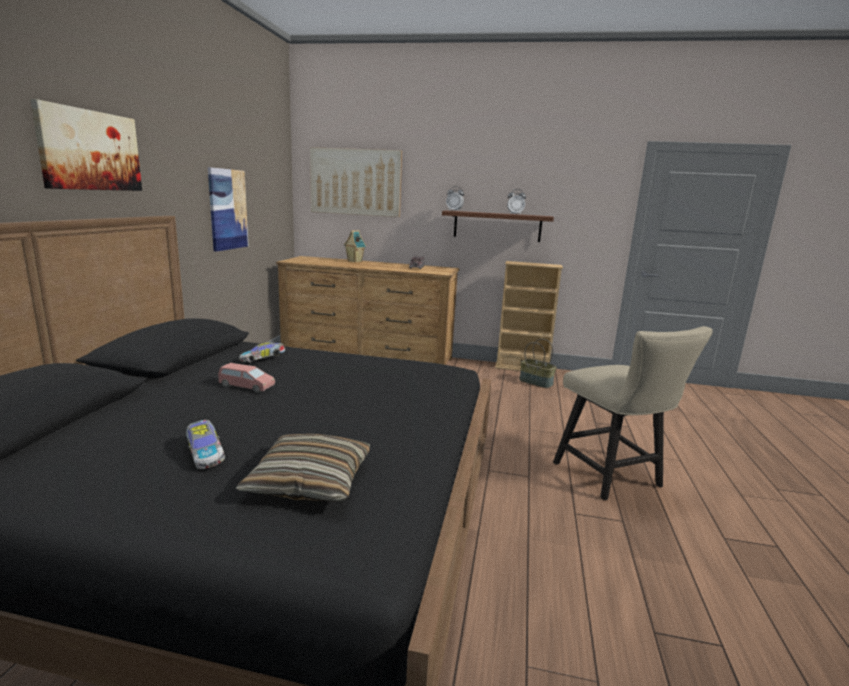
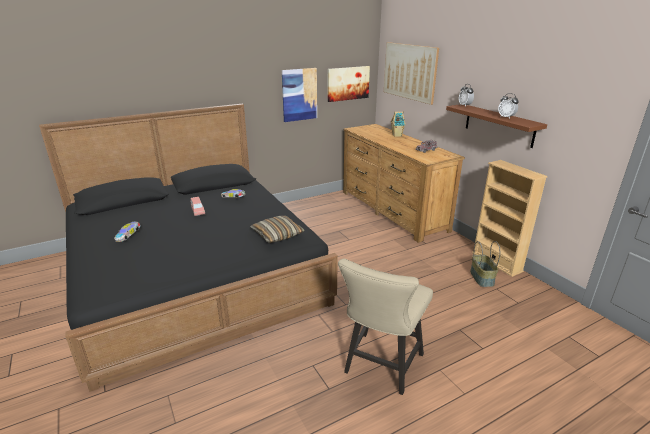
camera: 50 degrees right, 10 degrees up
picture [30,99,142,191] -> picture moved to [328,66,370,102]
pillow [236,434,370,502] -> pillow moved to [250,216,305,243]

